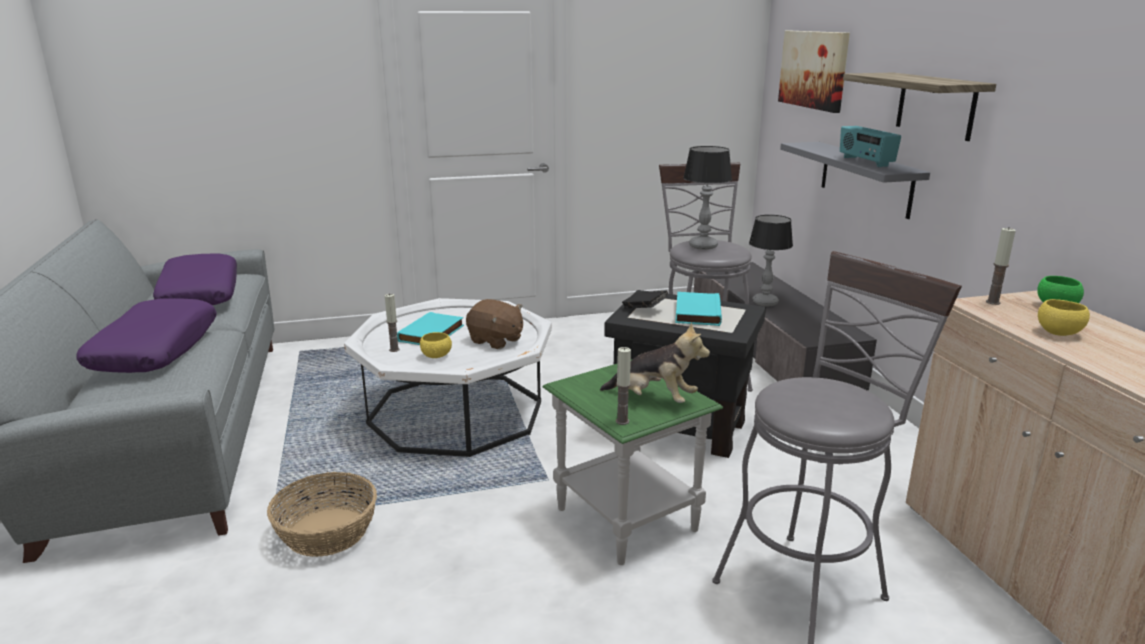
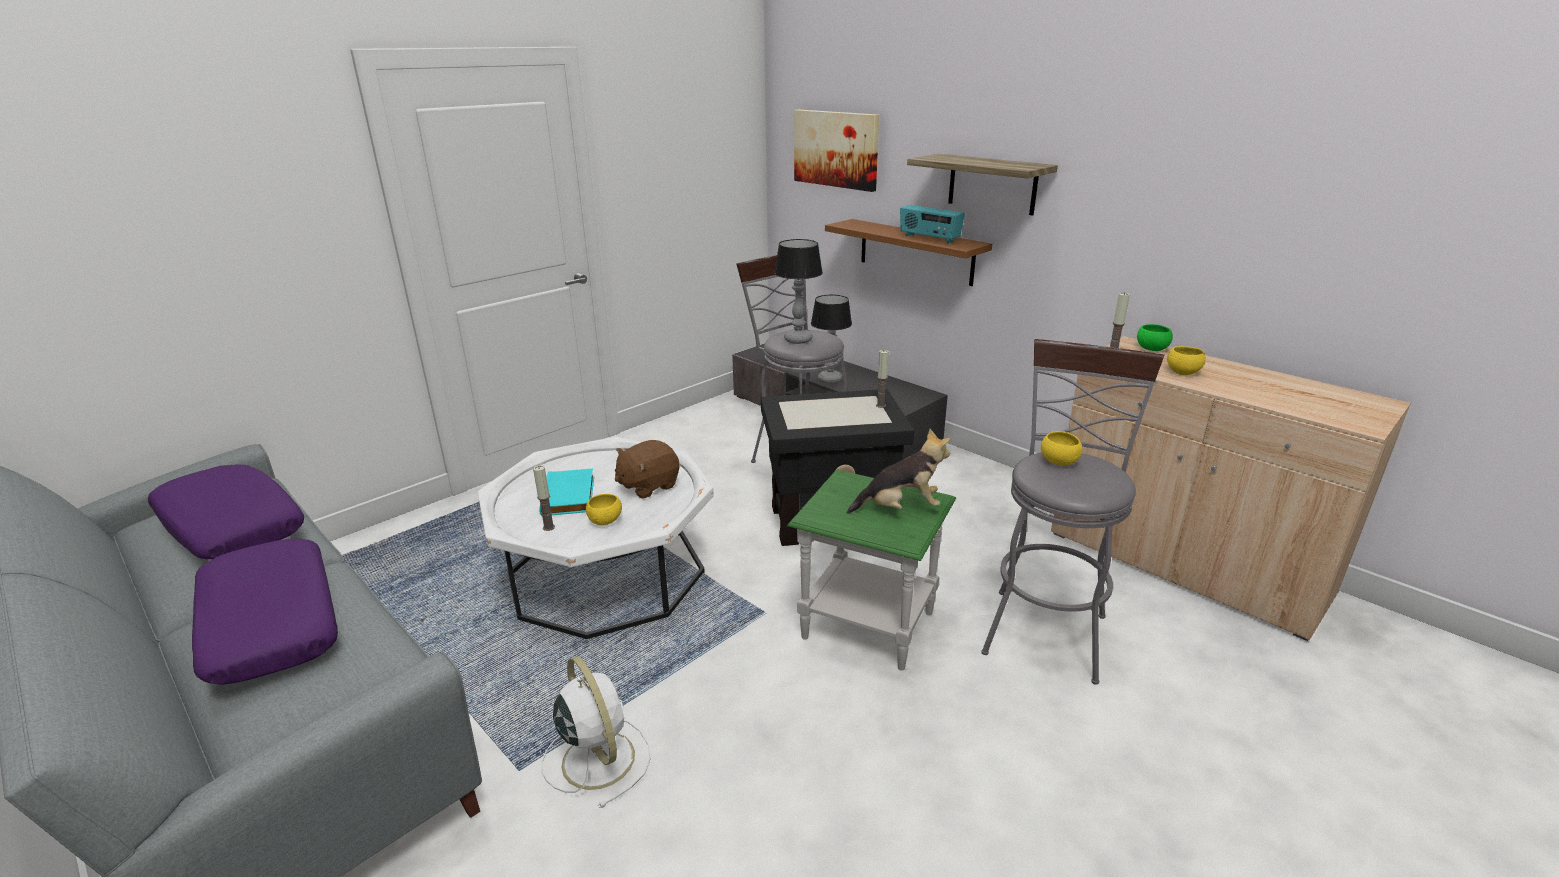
camera: 30 degrees left, 5 degrees up
basket [267,472,377,557] -> white fan [541,656,651,808]
brown plush toy [466,299,523,349] -> brown plush toy turned 135 degrees clockwise [615,440,679,499]
candle [616,347,631,425] -> candle moved to [876,350,889,408]
black book [622,290,668,309] -> none
turquoise book [675,292,722,326] -> none
grey shelf [780,142,930,219] -> brown shelf [825,219,992,286]
none -> yellow bowl [1041,431,1082,466]

